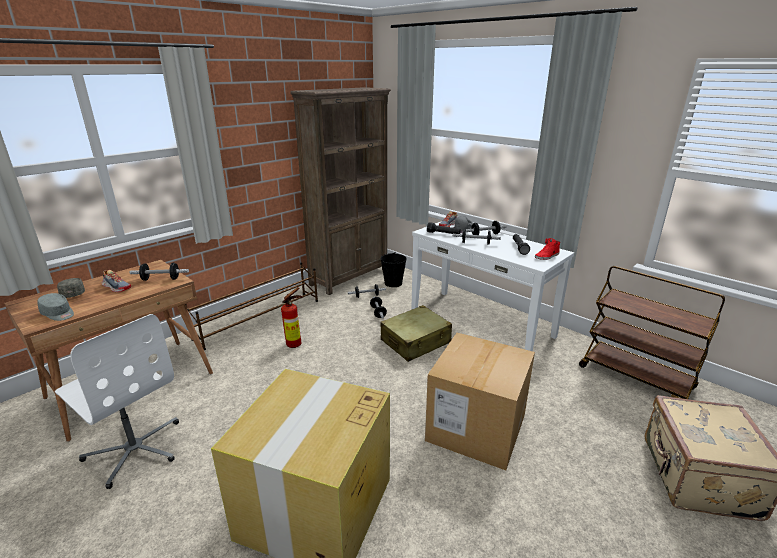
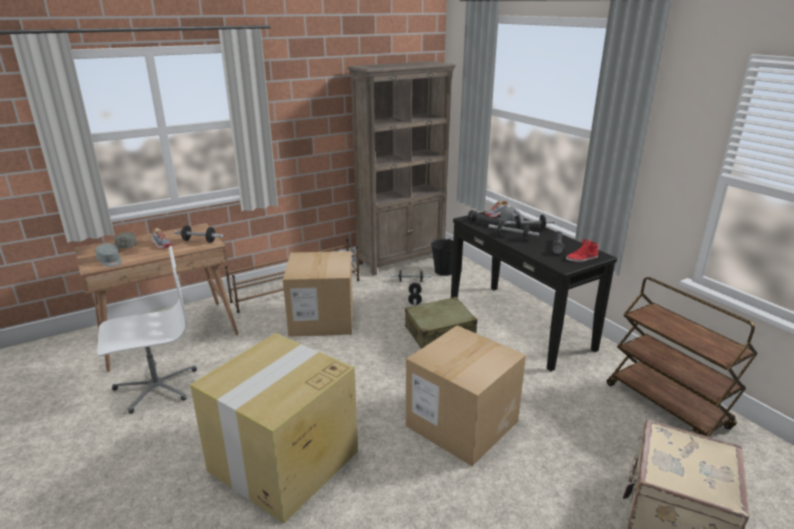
camera: 15 degrees right, 0 degrees up
white office chair [55,314,179,489] -> white office chair turned 75 degrees counterclockwise [97,246,197,414]
fire extinguisher [281,287,303,348] -> cardboard box [283,251,353,337]
white console table [411,221,574,351] -> black console table [451,211,617,371]

